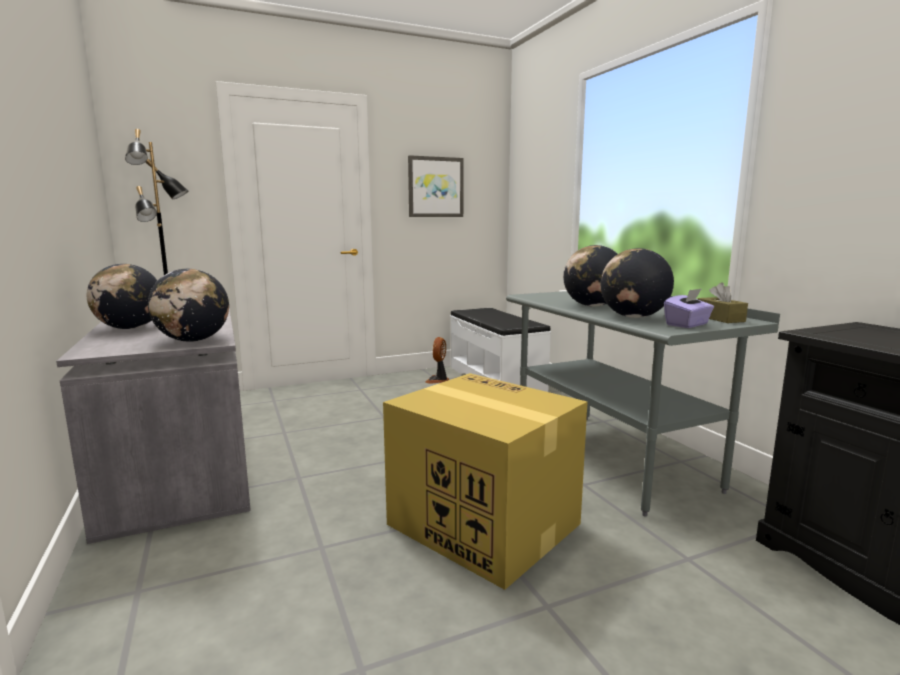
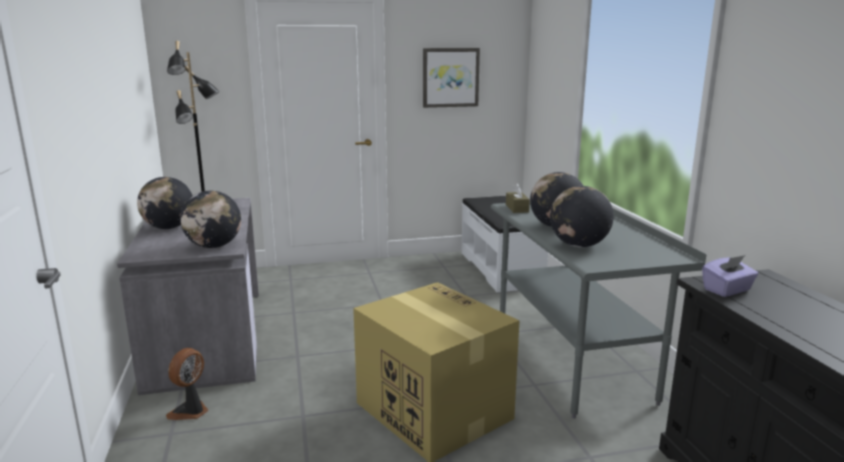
camera: 10 degrees right, 5 degrees up
fan [425,337,449,384] -> fan moved to [166,348,209,420]
purple tissue box [664,288,714,328] -> purple tissue box moved to [702,255,758,297]
brown tissue box [698,282,748,323] -> brown tissue box moved to [506,183,530,213]

